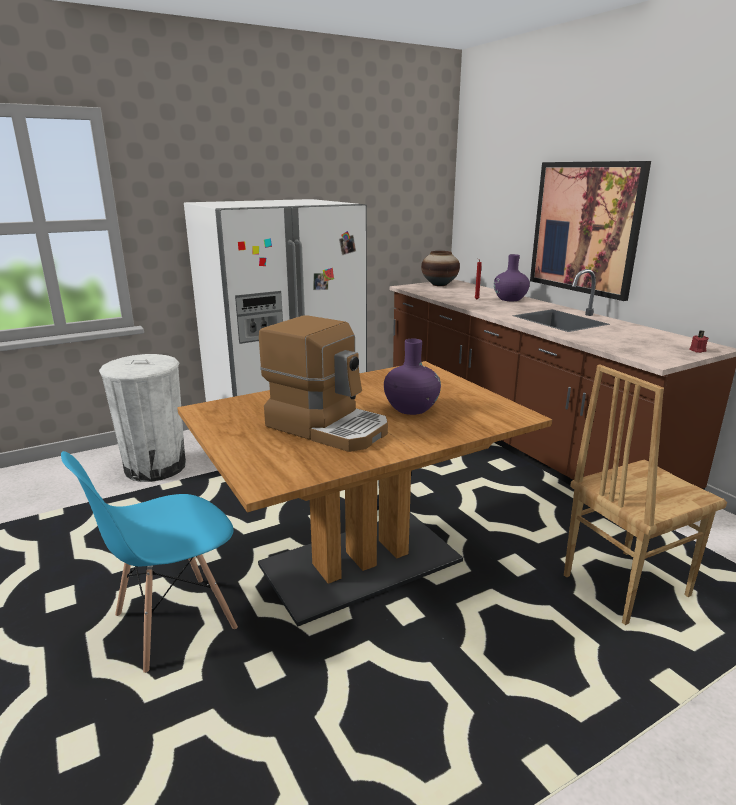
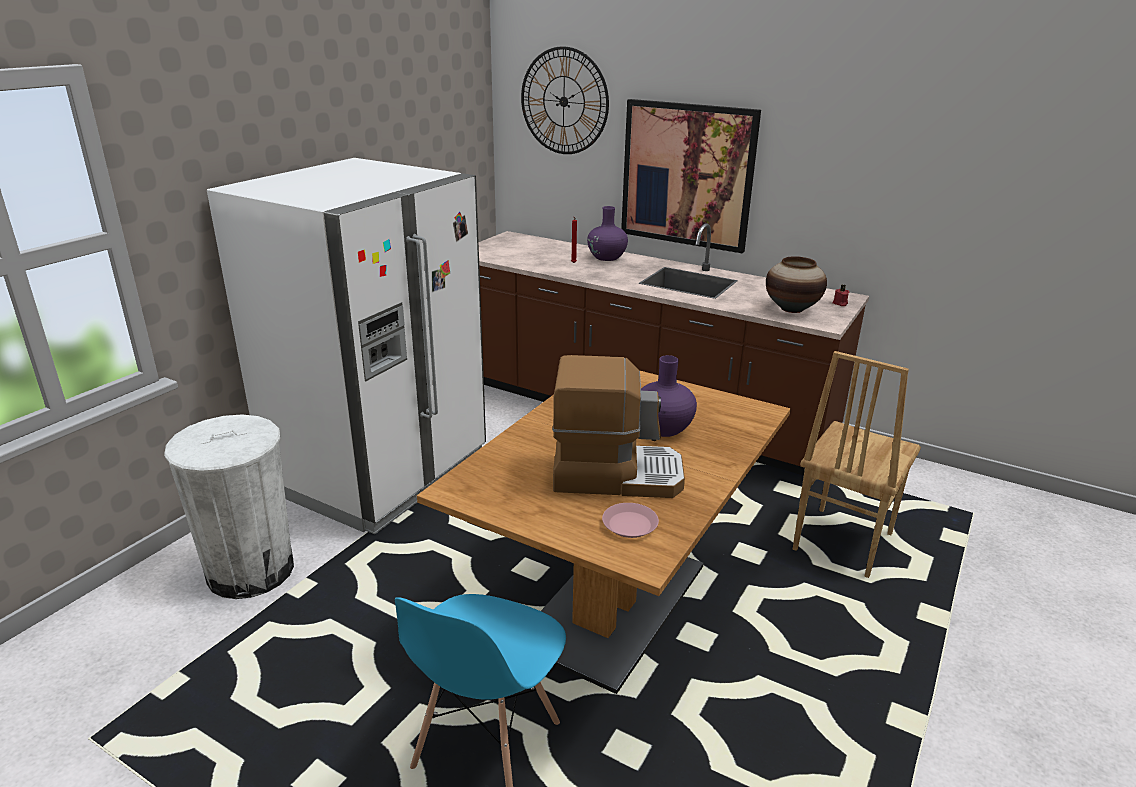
camera: 30 degrees left, 5 degrees up
vase [421,251,460,286] -> vase moved to [766,256,827,313]
none -> wall clock [521,46,609,154]
none -> pink plate [602,503,659,538]

